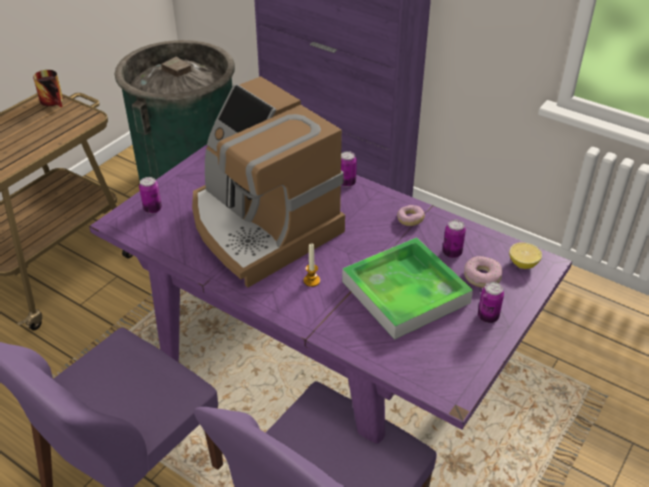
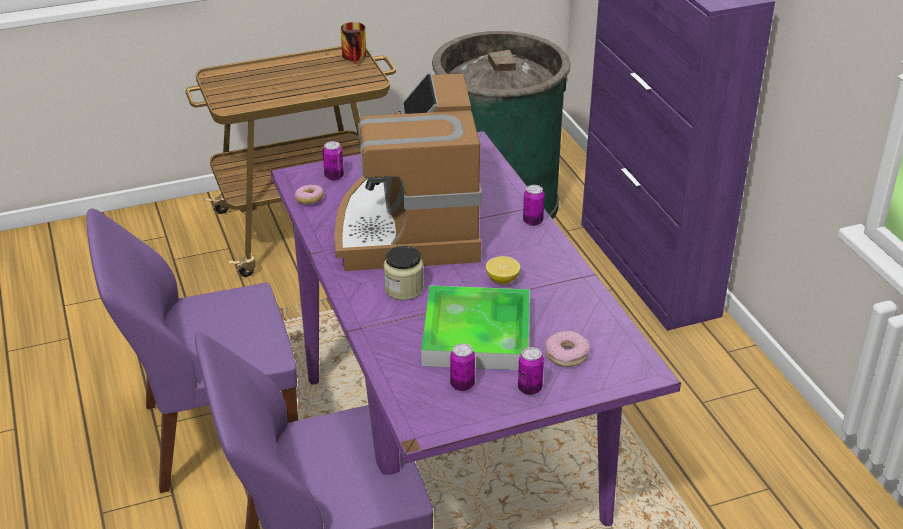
camera: 35 degrees right, 5 degrees down
candle [304,243,320,287] -> jar [384,246,424,300]
donut [397,205,425,226] -> donut moved to [294,185,324,204]
can [443,220,466,258] -> can moved to [450,343,475,391]
lemon [509,242,542,269] -> lemon moved to [486,256,520,284]

